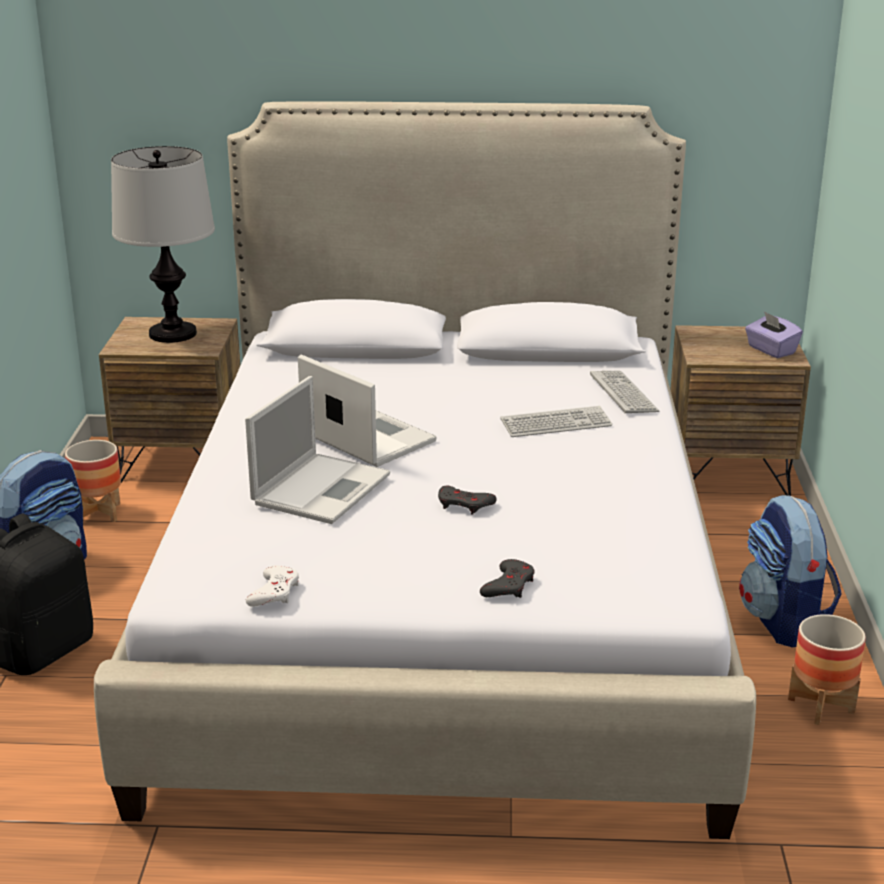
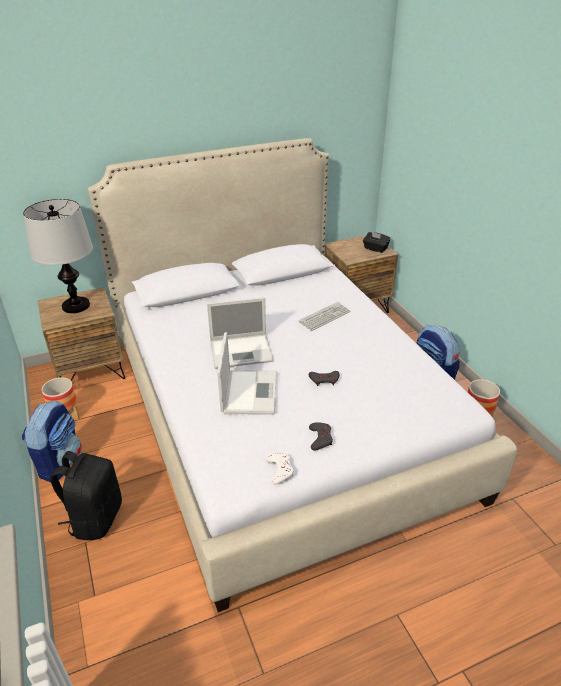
camera: 25 degrees left, 10 degrees up
laptop [298,355,437,467] -> laptop turned 150 degrees clockwise [207,297,274,369]
grey game controller [480,559,535,598] -> grey game controller moved to [309,422,333,451]
keyboard [590,370,659,413] -> none
purple tissue box [745,311,803,358] -> black tissue box [363,231,391,253]

